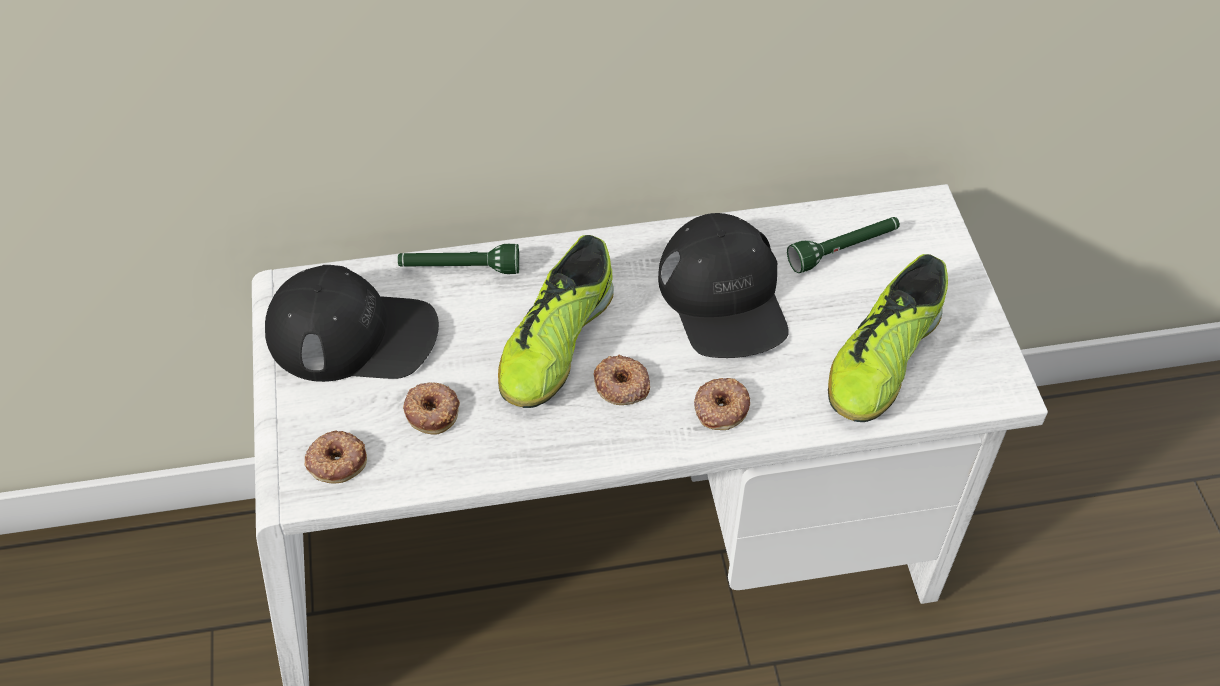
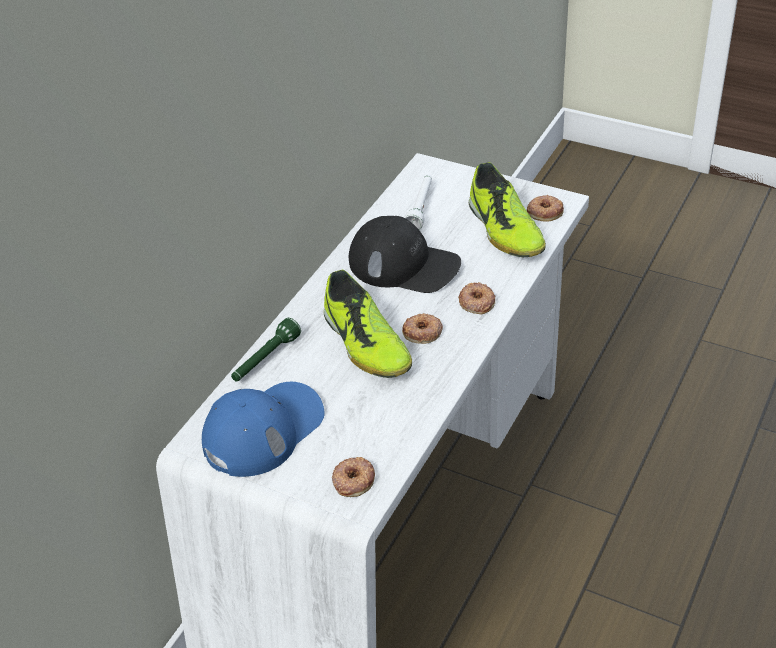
camera: 50 degrees left, 10 degrees down
black cap [265,265,439,382] -> blue cap [202,382,325,477]
donut [403,382,460,435] -> donut moved to [527,195,564,222]
green flashlight [787,217,900,273] -> white flashlight [404,175,432,230]

